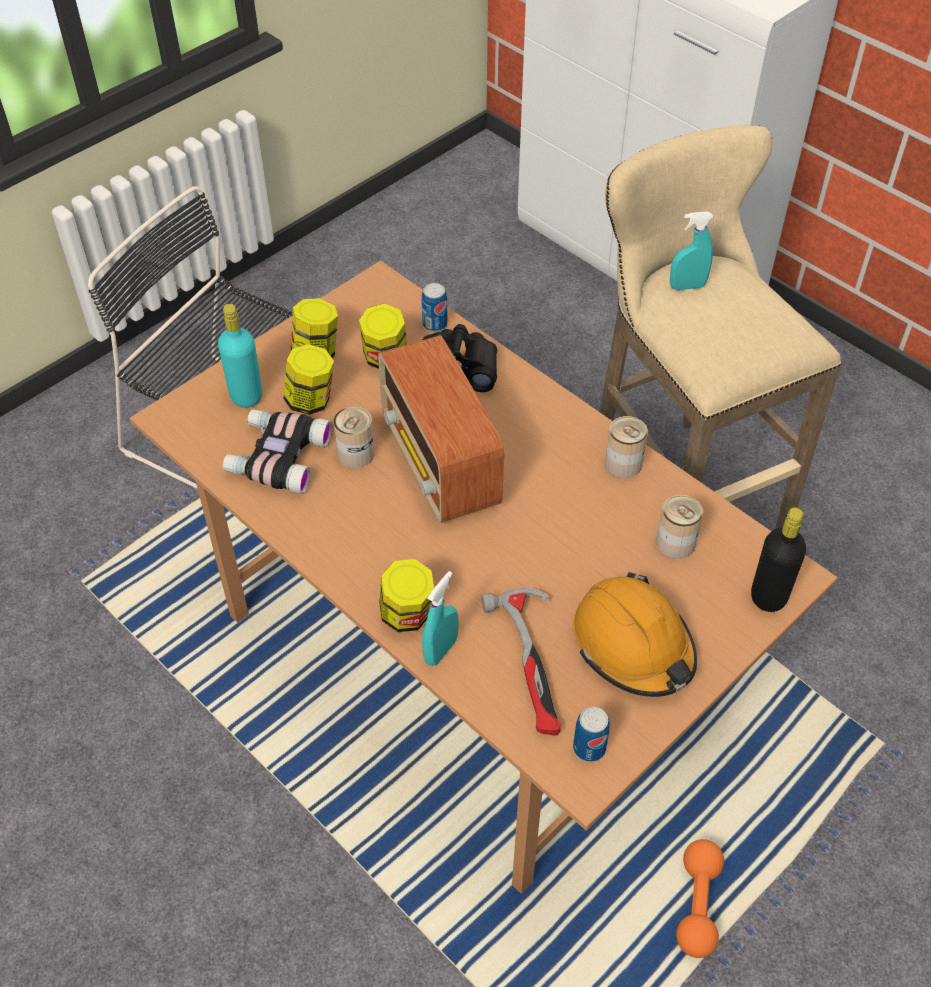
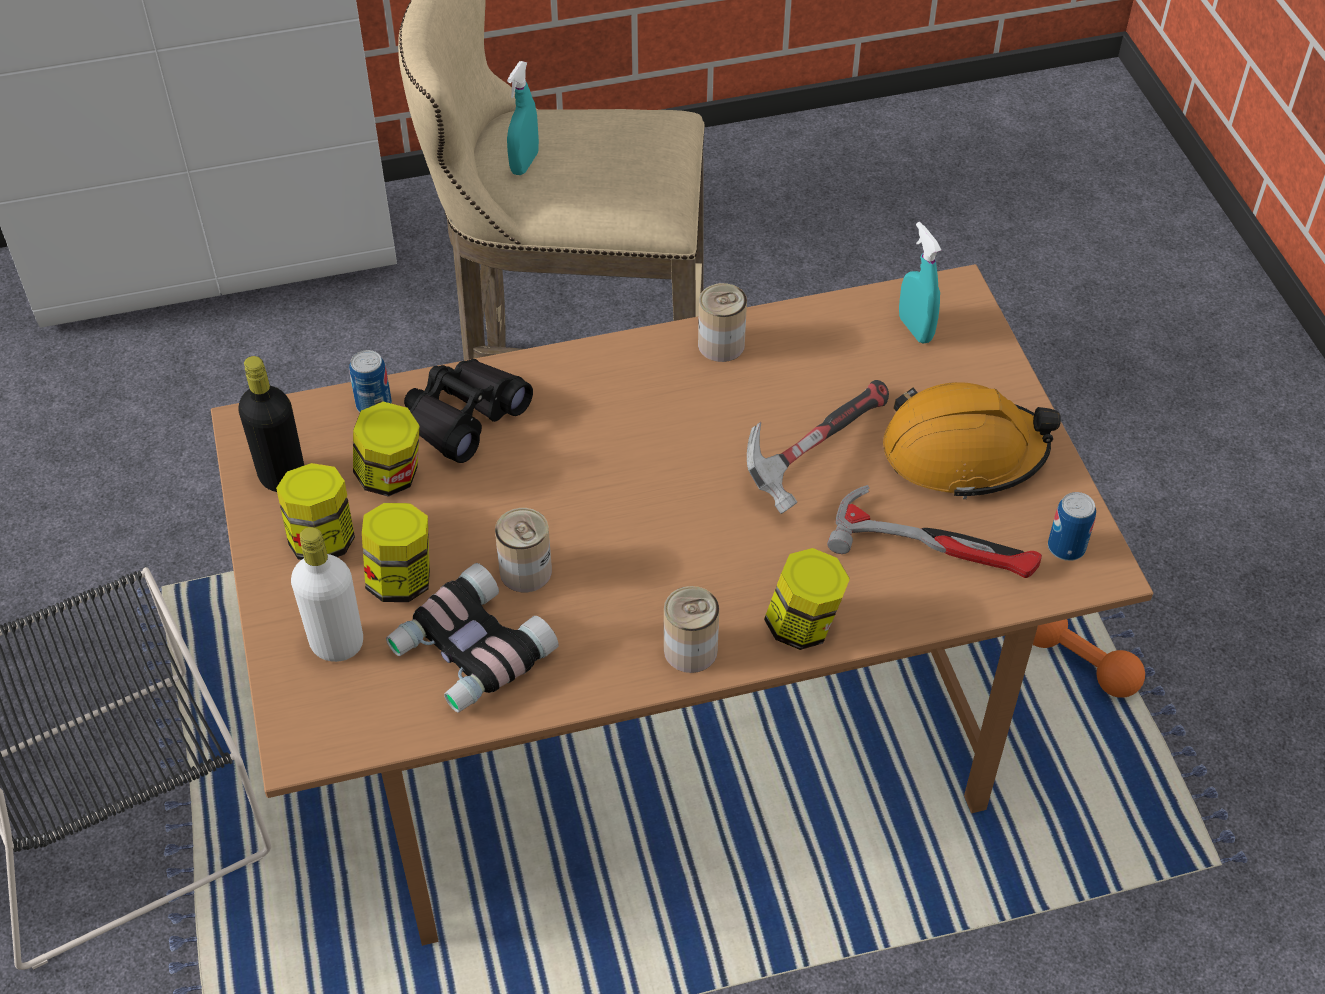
camera: 60 degrees left, 0 degrees up
turquoise bottle [218,304,262,408] -> white bottle [291,527,363,662]
radio [378,335,504,523] -> none
turquoise spray bottle [422,571,459,666] -> turquoise spray bottle moved to [899,222,941,344]
can [656,495,703,559] -> can moved to [664,586,719,673]
black bottle [751,508,806,612] -> black bottle moved to [238,356,304,492]
none -> hammer [747,380,889,514]

